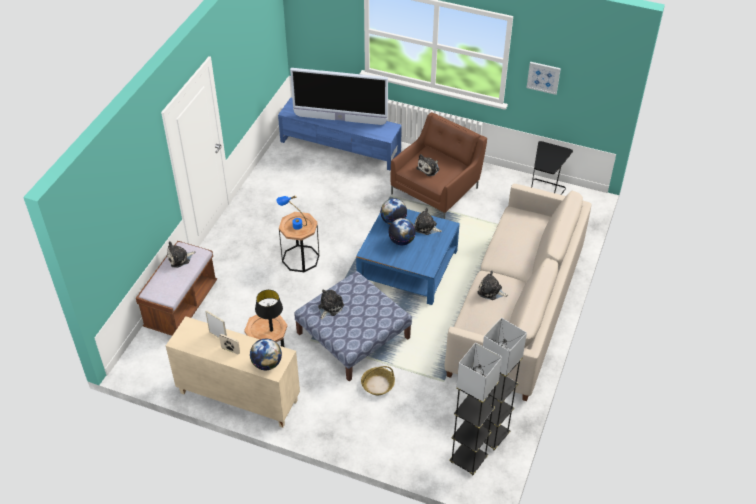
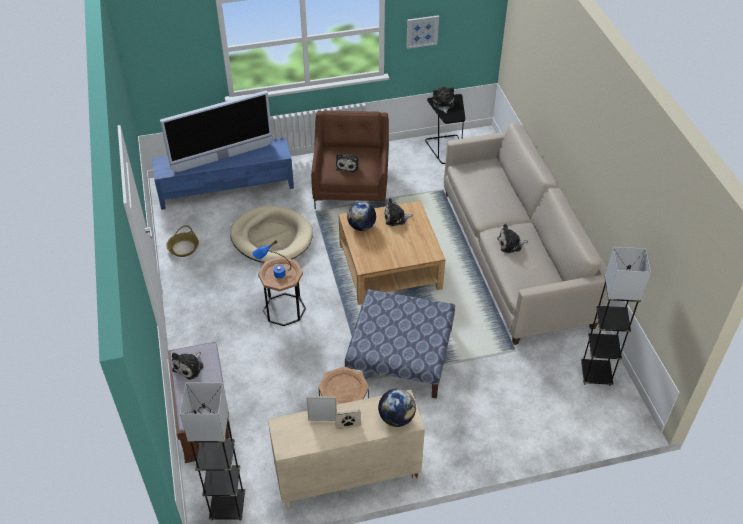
camera: 35 degrees left, 0 degrees up
black table lamp [255,290,283,332] -> none
plush toy [318,290,344,319] -> plush toy moved to [433,87,454,113]
blue coffee table [356,209,460,305] -> beige coffee table [339,201,445,305]
basket [361,366,395,395] -> basket moved to [166,225,199,257]
globe [388,218,416,245] -> none
grey floor lamp [449,343,502,475] -> grey floor lamp moved to [180,383,245,521]
none -> beige dog bed [230,206,313,263]

